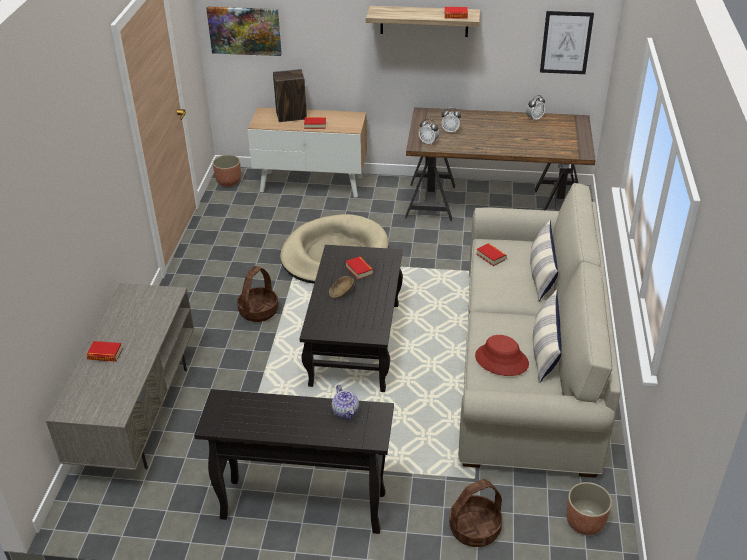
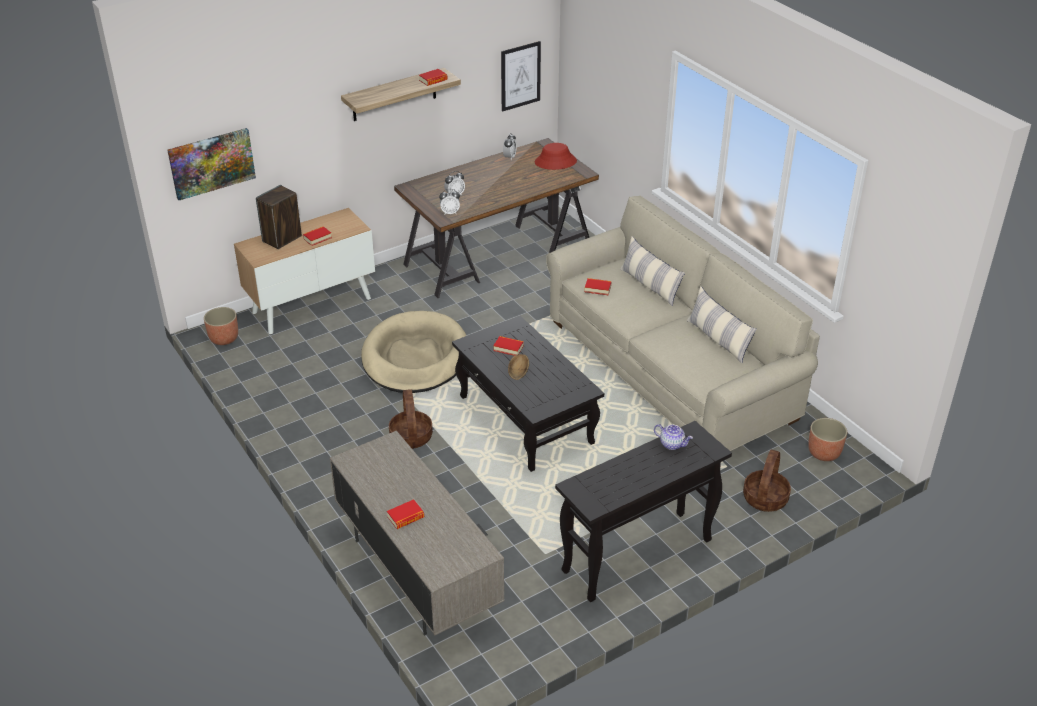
camera: 40 degrees left, 0 degrees up
red hat [475,335,529,376] -> red hat moved to [535,143,577,170]

